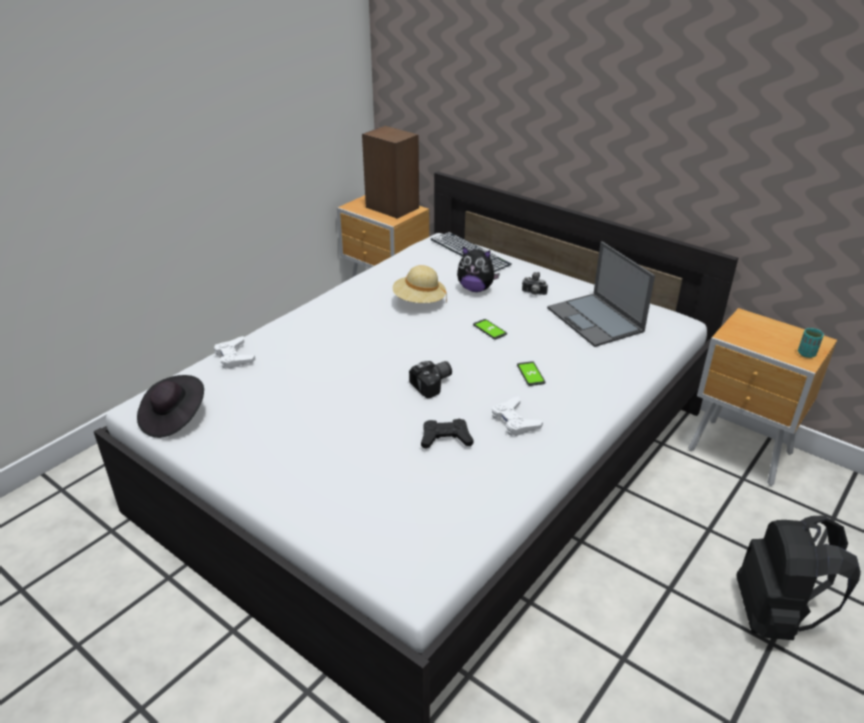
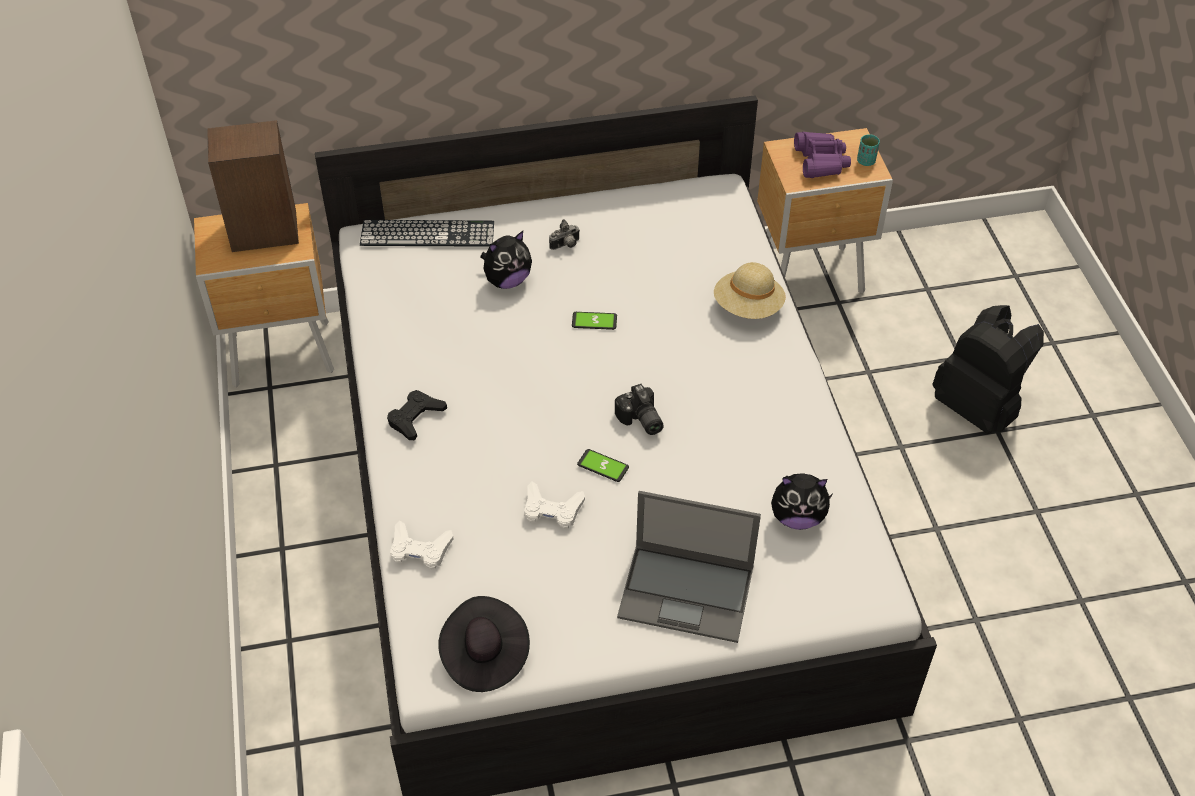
camera: 50 degrees left, 15 degrees up
beige hat [393,265,447,303] -> beige hat moved to [714,262,786,319]
camera [409,361,452,398] -> camera turned 150 degrees clockwise [615,384,663,435]
black game controller [421,419,474,449] -> black game controller moved to [387,390,447,440]
white game controller [492,396,543,436] -> white game controller moved to [524,482,585,529]
phone [517,361,546,386] -> phone moved to [577,449,629,482]
laptop [547,241,655,347] -> laptop moved to [617,491,761,643]
none -> plush toy [771,473,833,530]
none -> purple binoculars [794,132,851,178]

